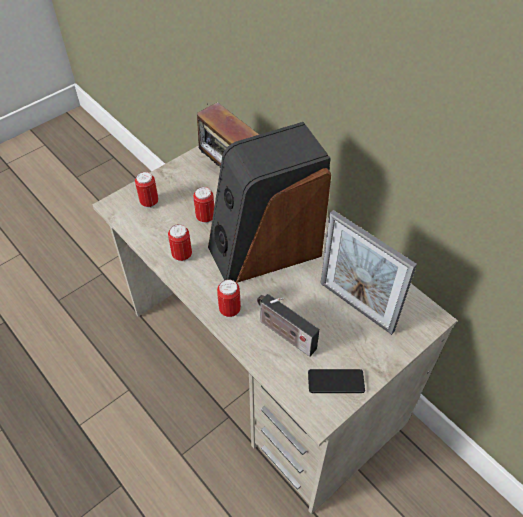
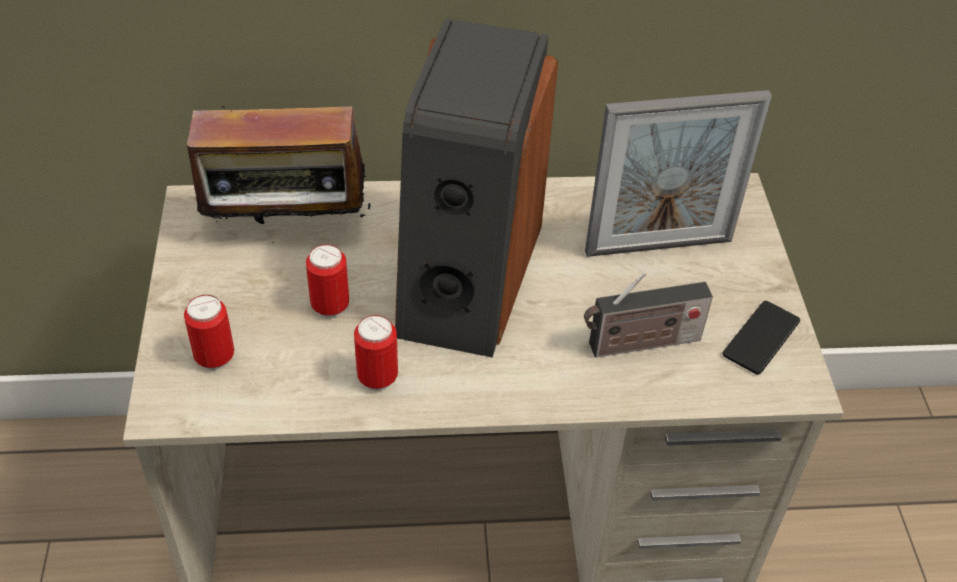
camera: 55 degrees left, 5 degrees down
can [217,279,241,317] -> none

